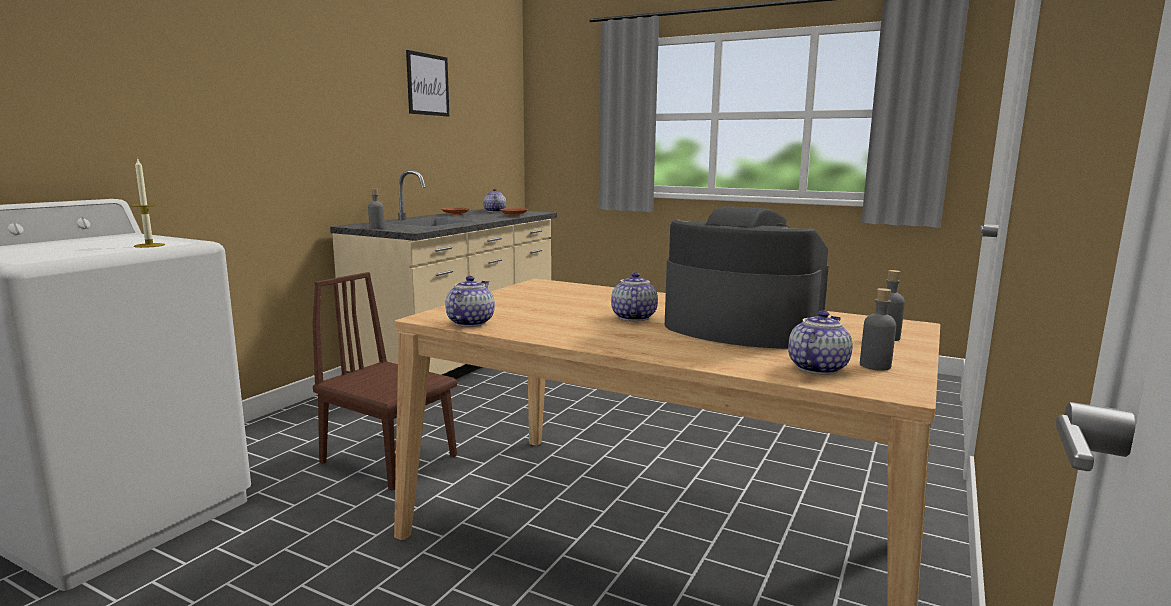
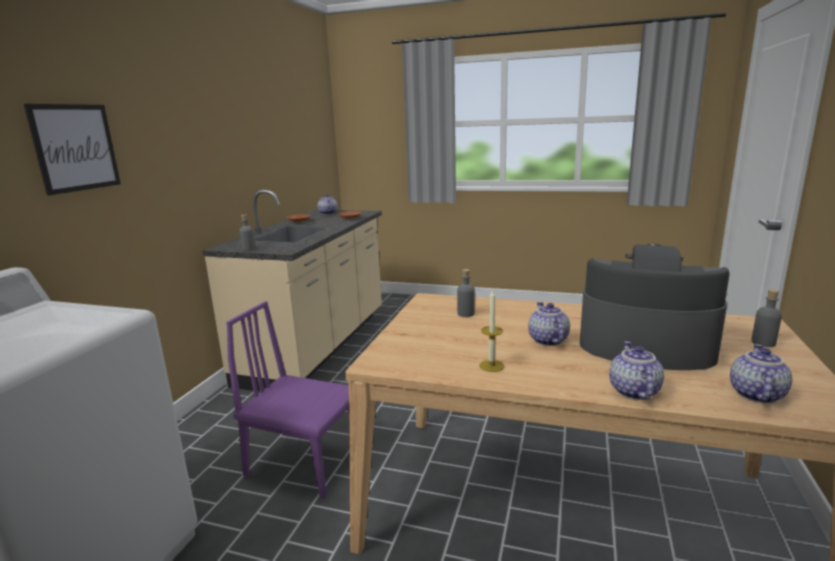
camera: 10 degrees left, 5 degrees up
candle [130,158,165,248] -> candle moved to [479,289,504,372]
brown chair [312,272,457,491] -> purple chair [226,301,349,498]
picture [406,50,449,116] -> picture moved to [24,104,121,195]
teapot [445,276,495,327] -> teapot moved to [609,341,664,400]
grey bottle [860,288,896,371] -> grey bottle moved to [457,269,475,317]

